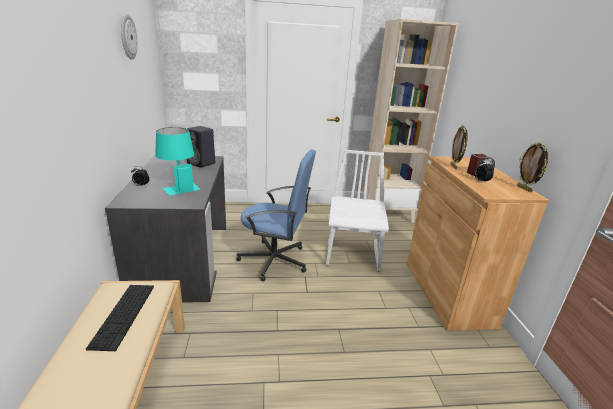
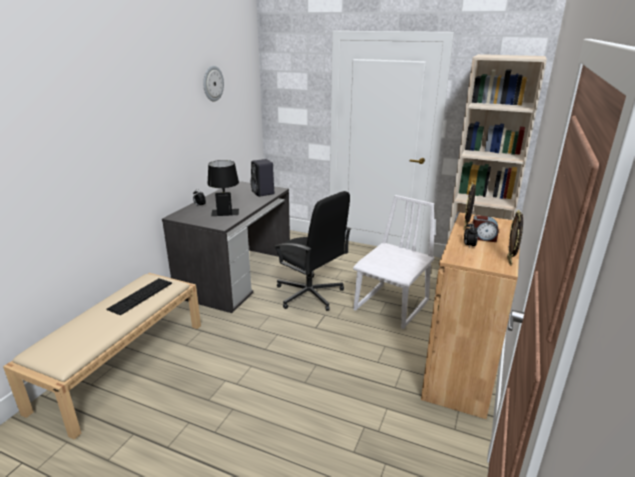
camera: 30 degrees right, 0 degrees up
turquoise table lamp [155,127,200,196] -> black table lamp [208,160,239,216]
blue office chair [236,150,316,281] -> black office chair [273,191,351,311]

